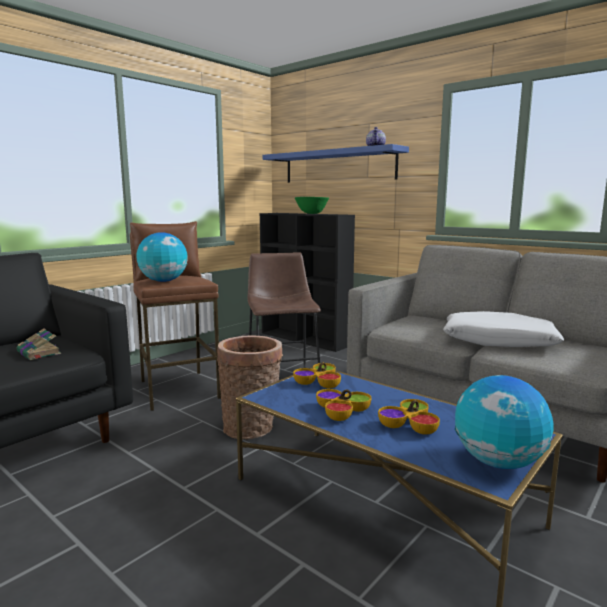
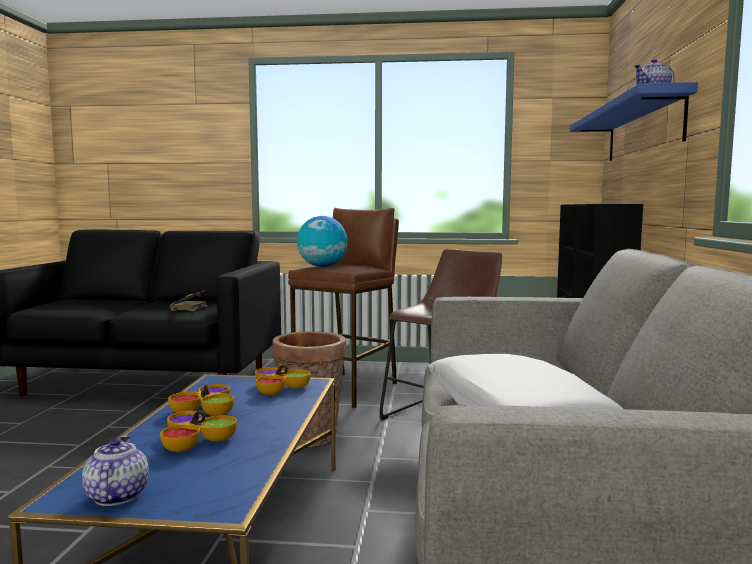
camera: 55 degrees right, 5 degrees down
green bowl [295,197,329,214] -> none
globe [455,375,554,469] -> teapot [82,435,149,506]

